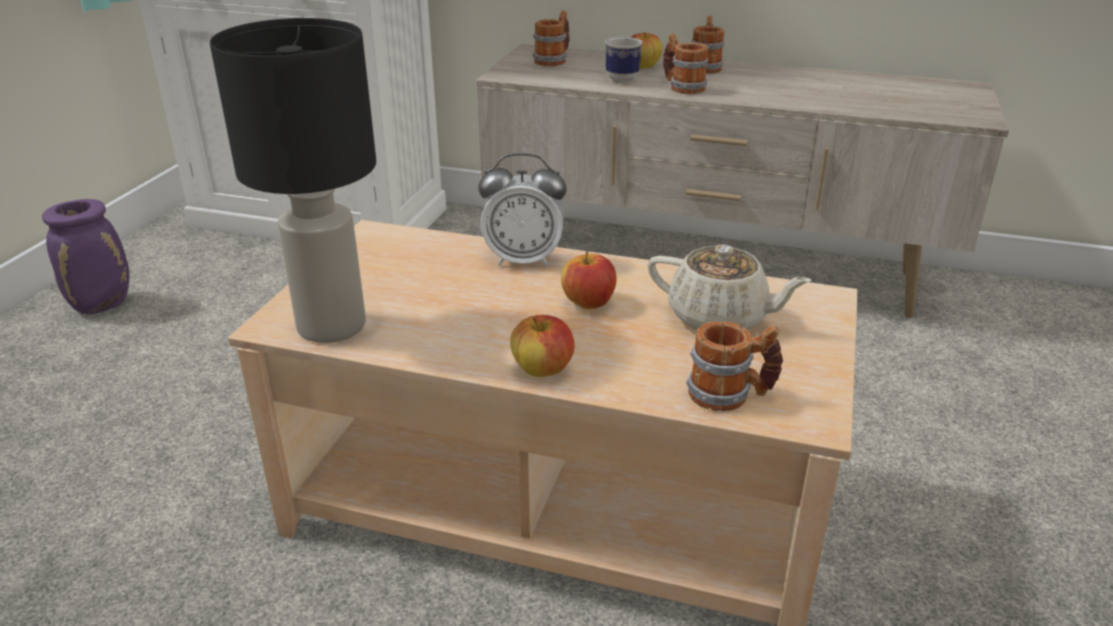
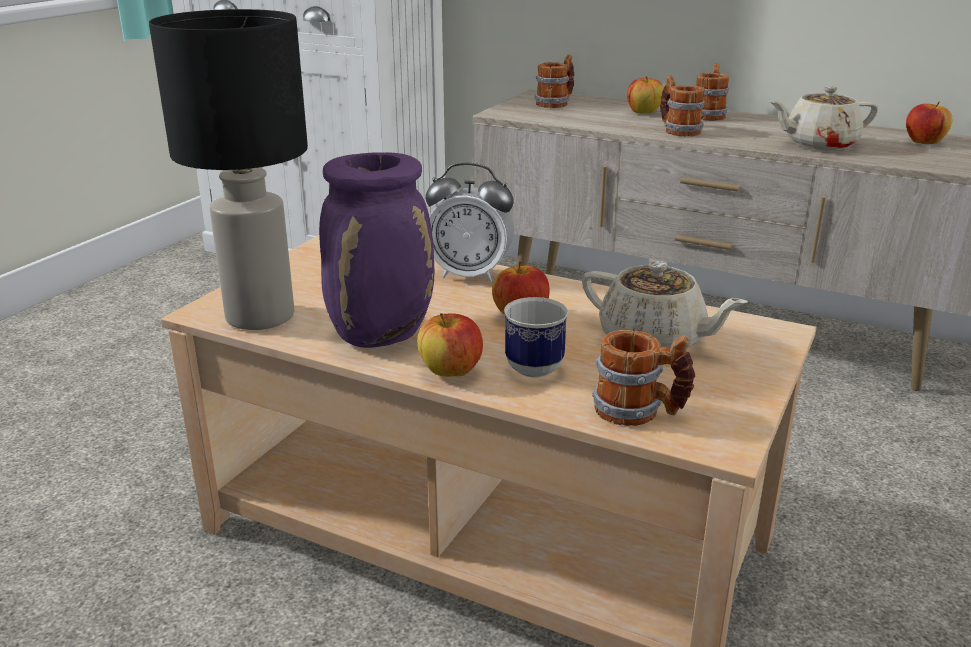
camera: 10 degrees right, 5 degrees down
purple vase [42,199,129,314] -> purple vase moved to [319,152,434,348]
mug [605,37,642,83] -> mug moved to [504,297,569,378]
none -> beige teapot [770,86,878,150]
none -> apple [906,101,952,144]

